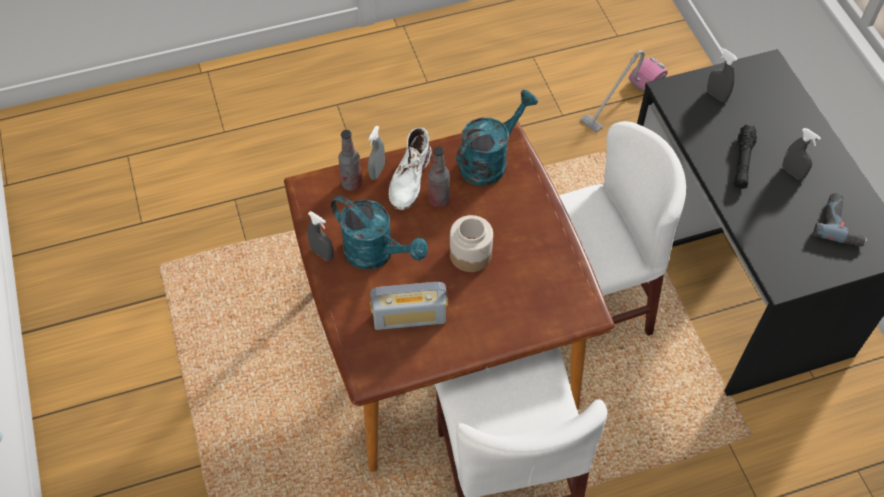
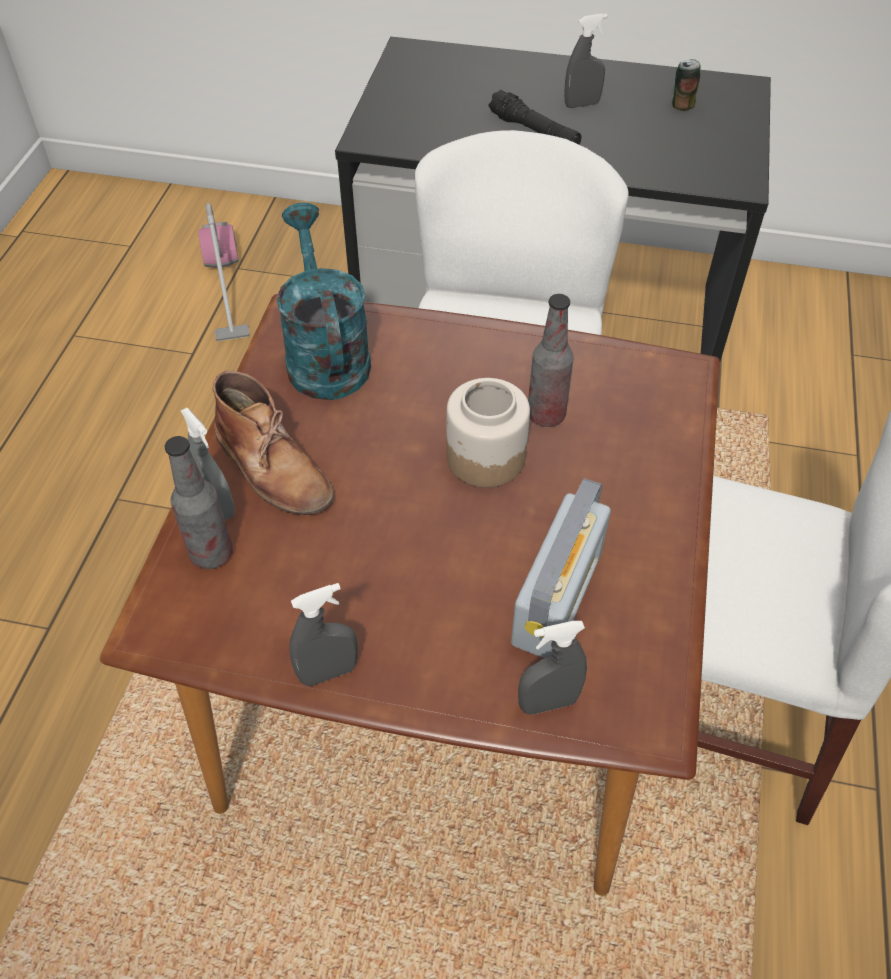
camera: 60 degrees left, 5 degrees down
turquoise watering can [331,195,428,270] -> none
white boot [389,127,432,210] -> brown boot [213,371,334,515]
bottle [428,146,450,208] -> bottle moved to [528,294,574,427]
grey spray bottle [707,48,737,102] -> grey spray bottle moved to [518,621,587,715]
power drill [813,193,867,246] -> can [672,59,701,111]

